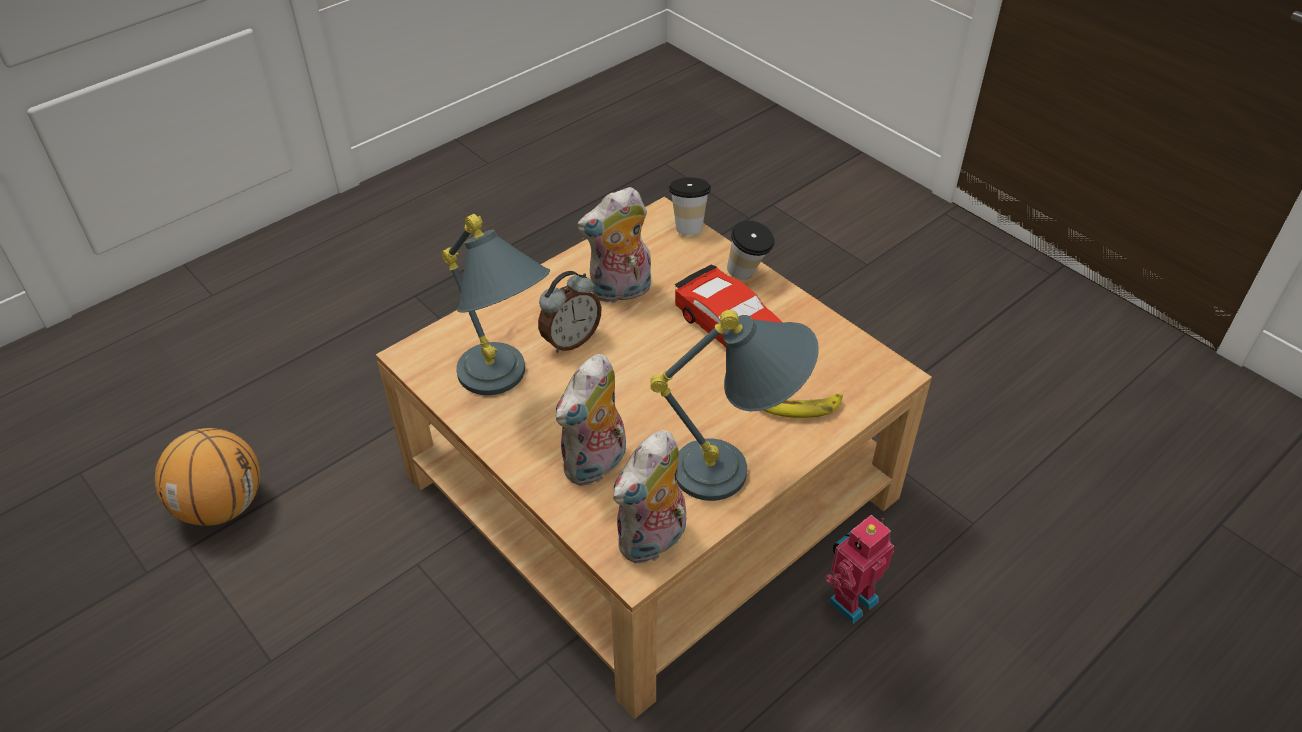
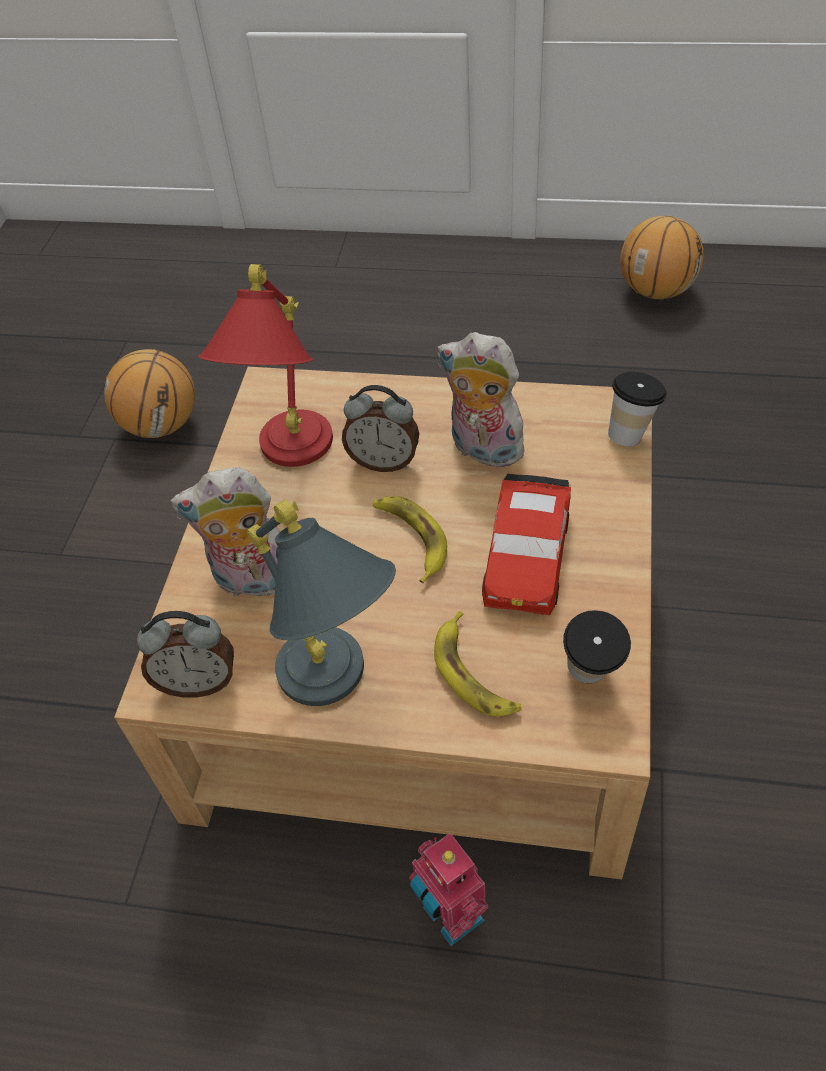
camera: 55 degrees right, 5 degrees up
grey table lamp [441,214,550,395] -> red table lamp [198,264,333,467]
plush toy [613,430,686,564] -> alarm clock [137,611,234,698]
cup [727,221,775,280] -> cup moved to [563,610,631,683]
toy robot [824,515,894,624] -> toy robot turned 135 degrees counterclockwise [409,833,488,946]
none -> banana [373,496,447,583]
none -> basketball [620,216,704,299]

